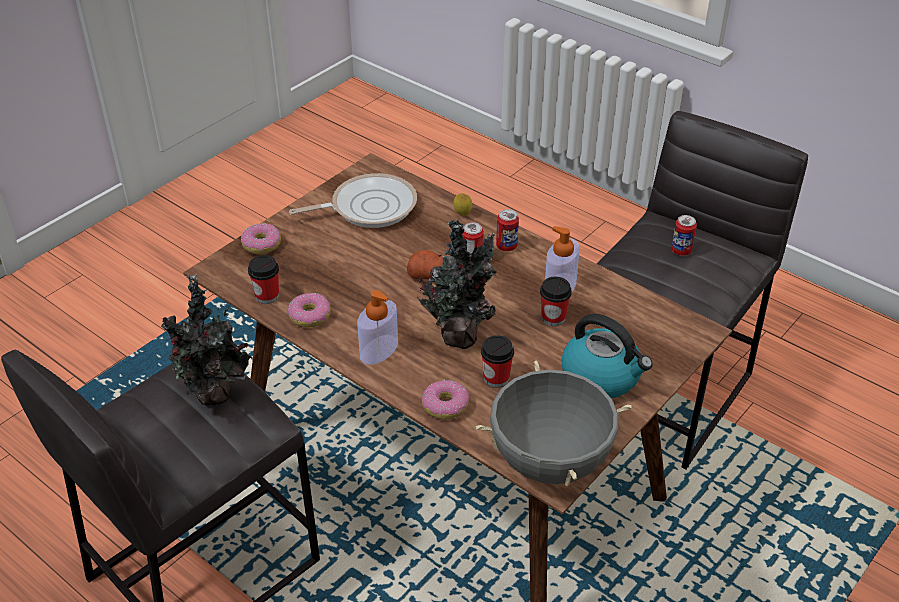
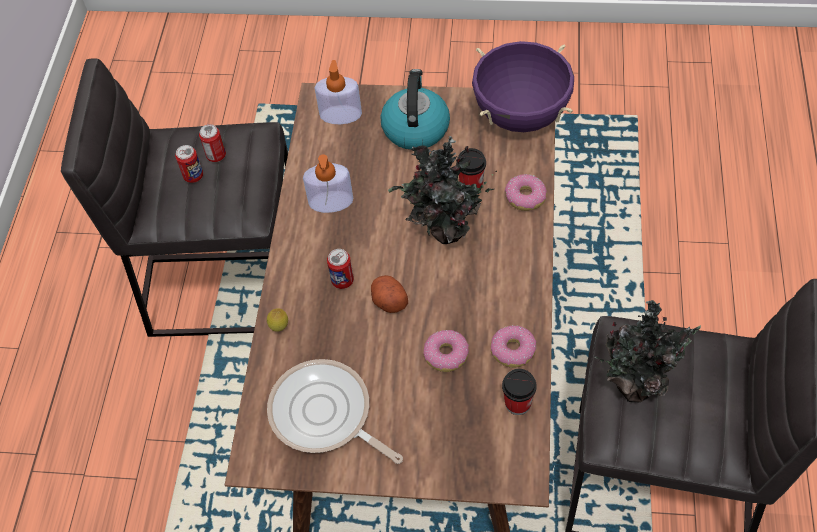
camera: 120 degrees left, 15 degrees up
donut [241,223,281,254] -> donut moved to [423,329,469,372]
soap dispenser [357,290,398,365] -> soap dispenser moved to [314,60,362,124]
grey cooking pot [476,361,632,486] -> purple cooking pot [472,41,574,132]
can [496,209,519,251] -> can moved to [199,124,226,162]
cup [540,277,572,326] -> none

